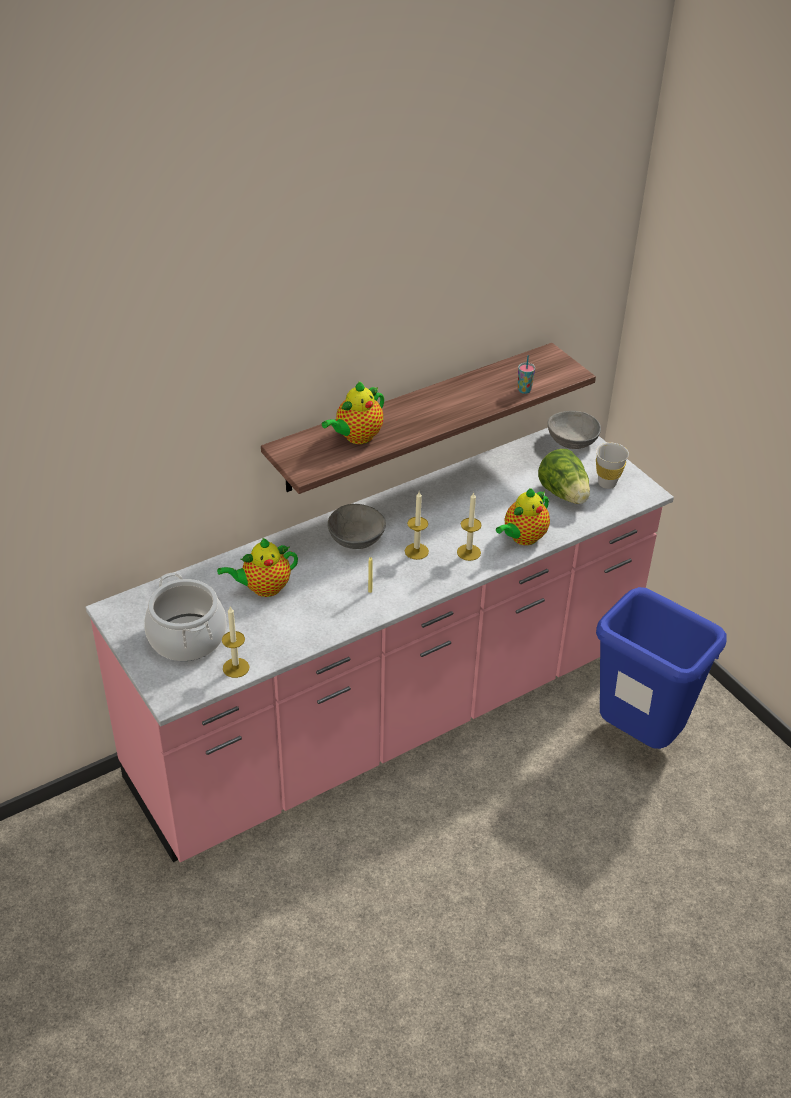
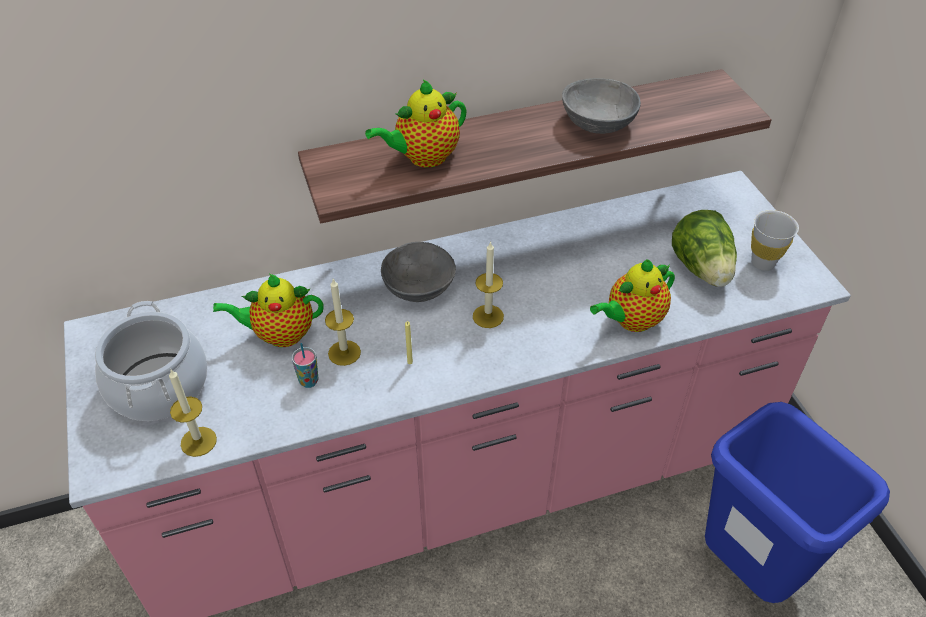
camera: 15 degrees right, 5 degrees up
candle [457,492,482,561] -> candle moved to [325,279,361,366]
cup [518,355,535,394] -> cup moved to [292,343,319,388]
grey bowl [548,411,601,449] -> grey bowl moved to [562,78,641,134]

